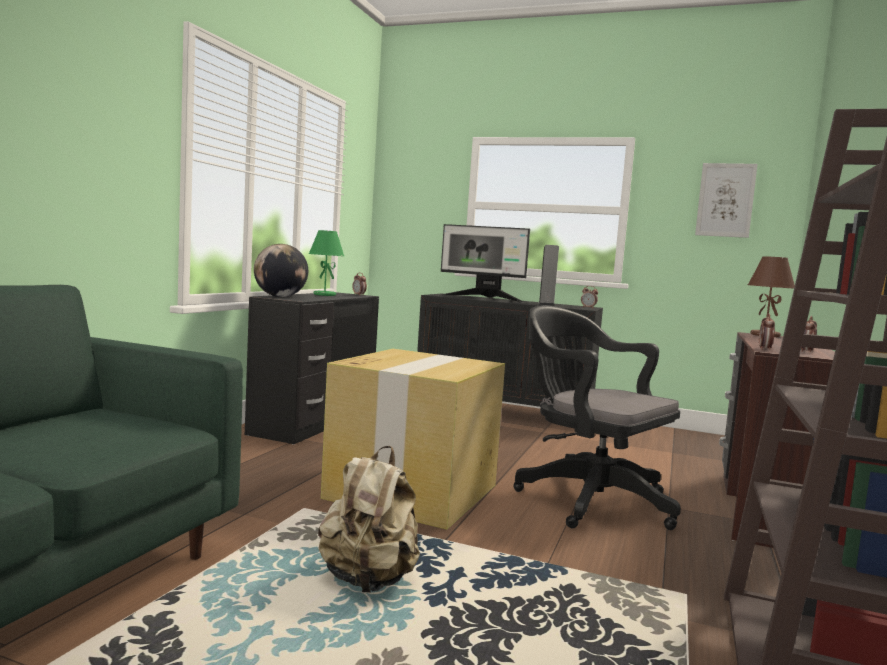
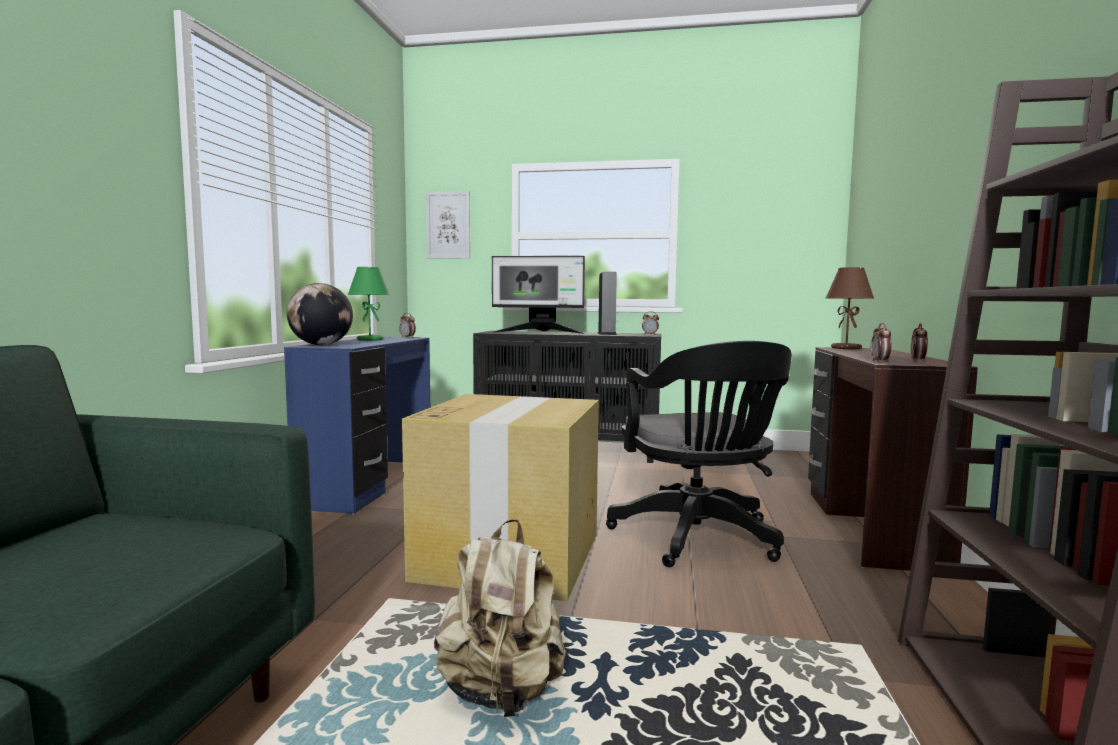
camera: 10 degrees left, 0 degrees up
black desk [245,292,379,445] -> blue desk [284,337,430,514]
black office chair [513,306,681,530] -> black office chair turned 135 degrees counterclockwise [606,341,792,567]
picture [695,163,758,238] -> picture moved to [426,191,470,259]

